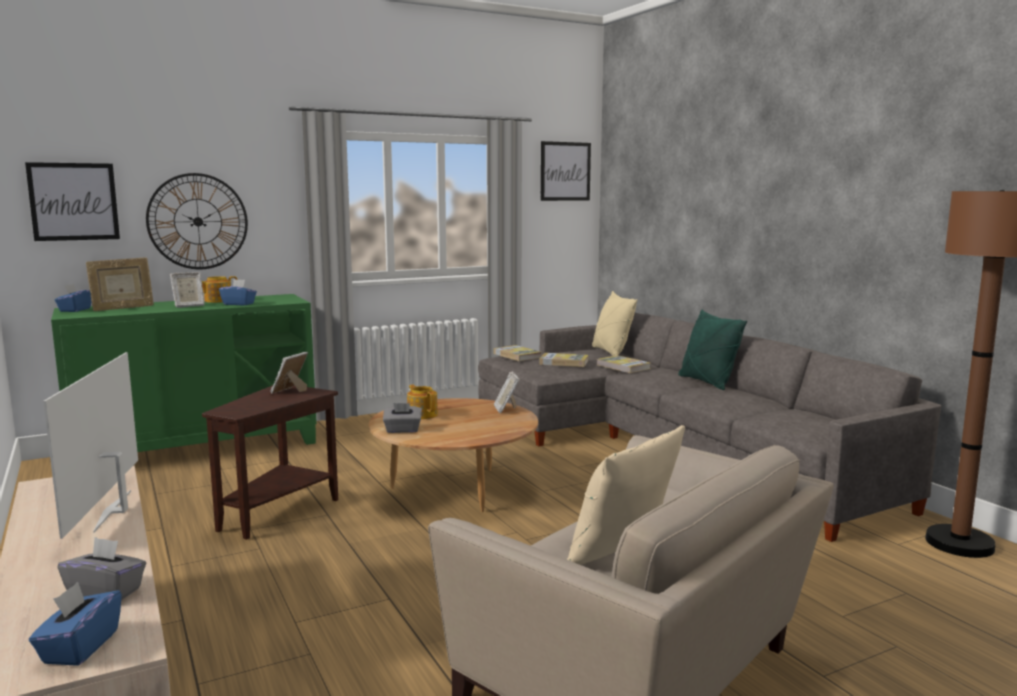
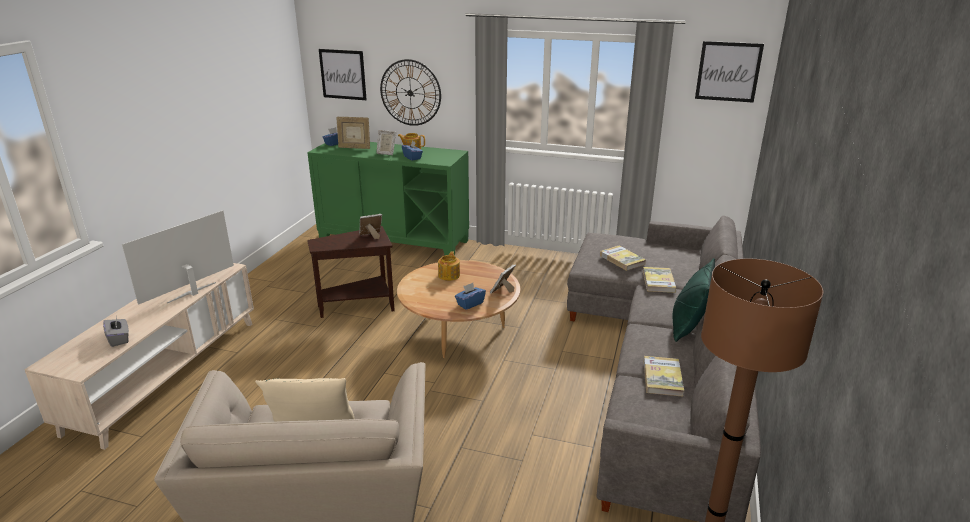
camera: 45 degrees right, 15 degrees up
blue tissue box [29,582,122,666] -> blue tissue box moved to [455,283,486,310]
grey tissue box [383,403,422,433] -> none
book [494,345,541,361] -> book moved to [644,356,684,397]
beige pillow [592,291,637,356] -> none

